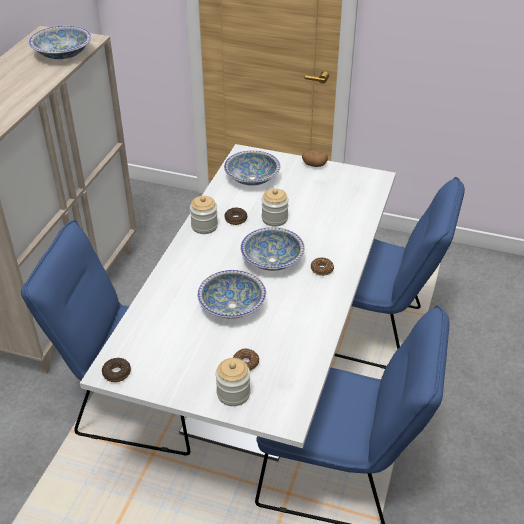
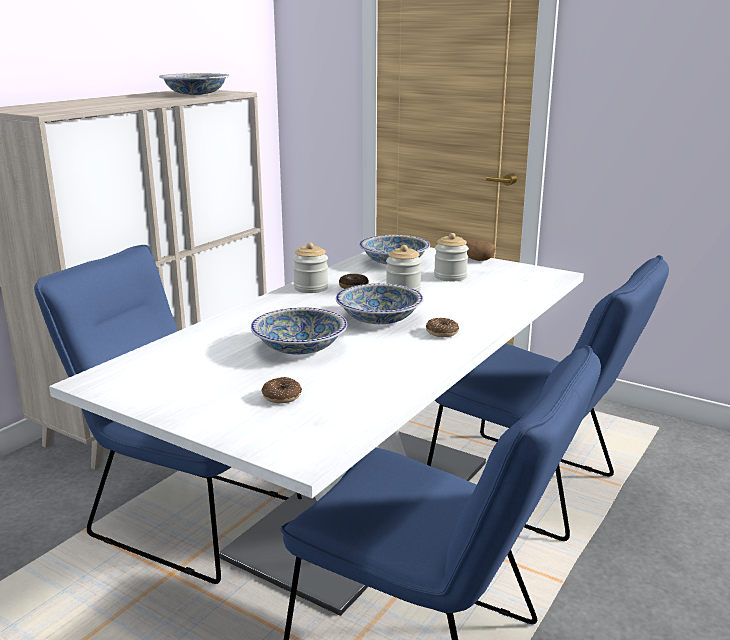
camera: 15 degrees right, 20 degrees down
donut [102,358,131,382] -> none
jar [215,358,251,406] -> jar moved to [434,233,469,281]

